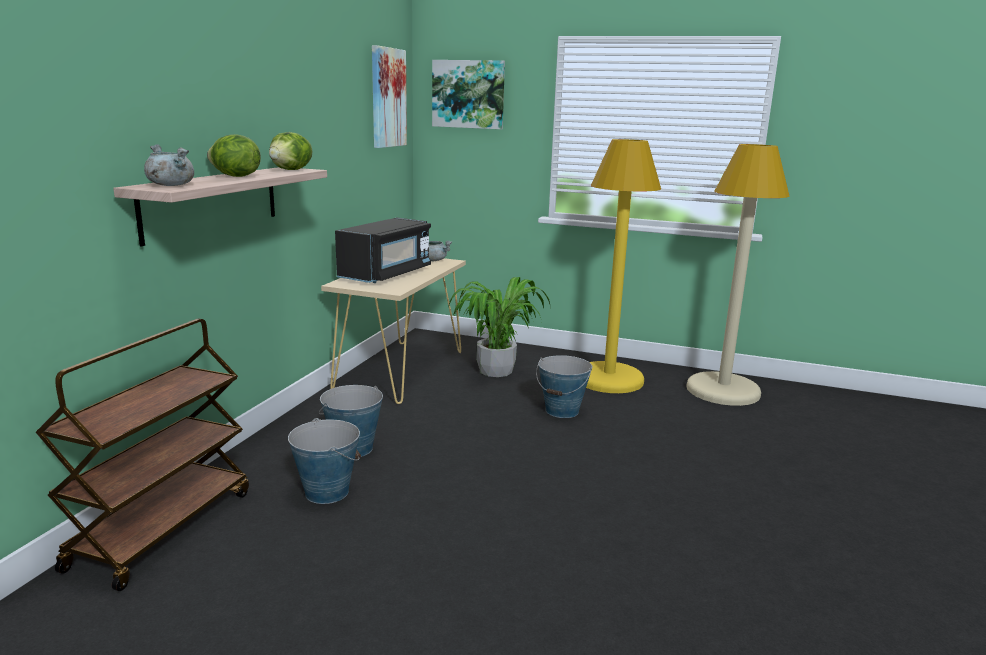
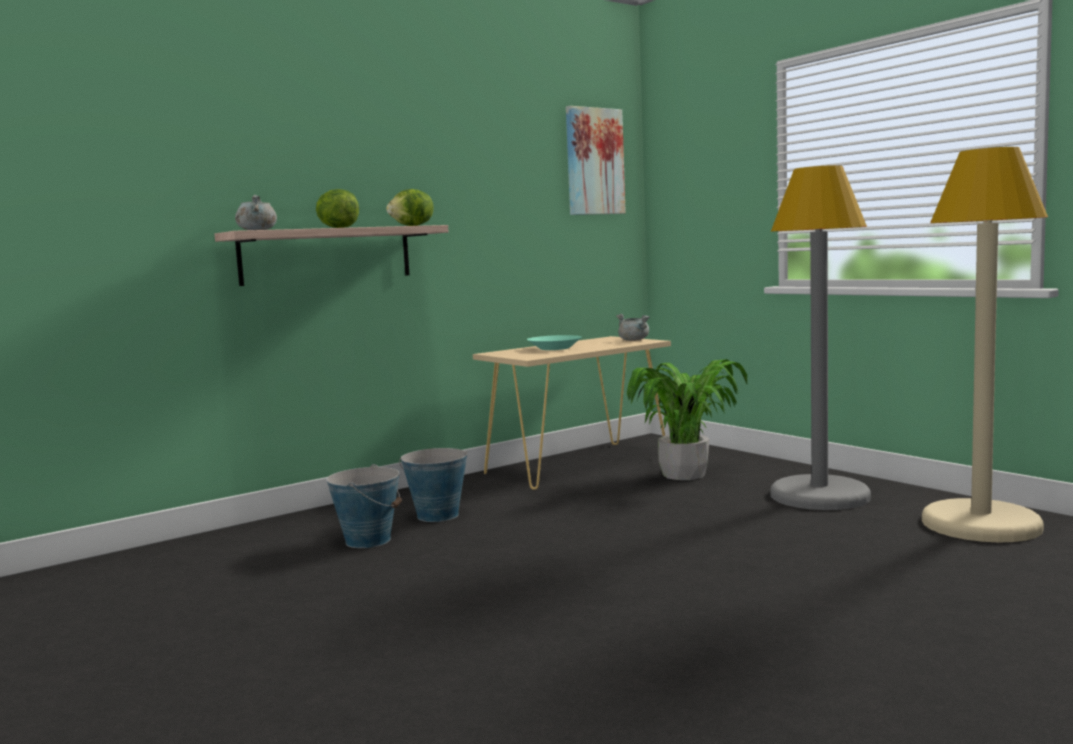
camera: 35 degrees right, 10 degrees down
brown cart [36,319,249,591] -> none
black microwave [335,217,431,283] -> turquoise bowl [527,335,582,350]
picture [432,60,505,129] -> none
bucket [536,355,592,418] -> none
yellow floor lamp [586,139,661,393] -> grey floor lamp [771,165,871,510]

